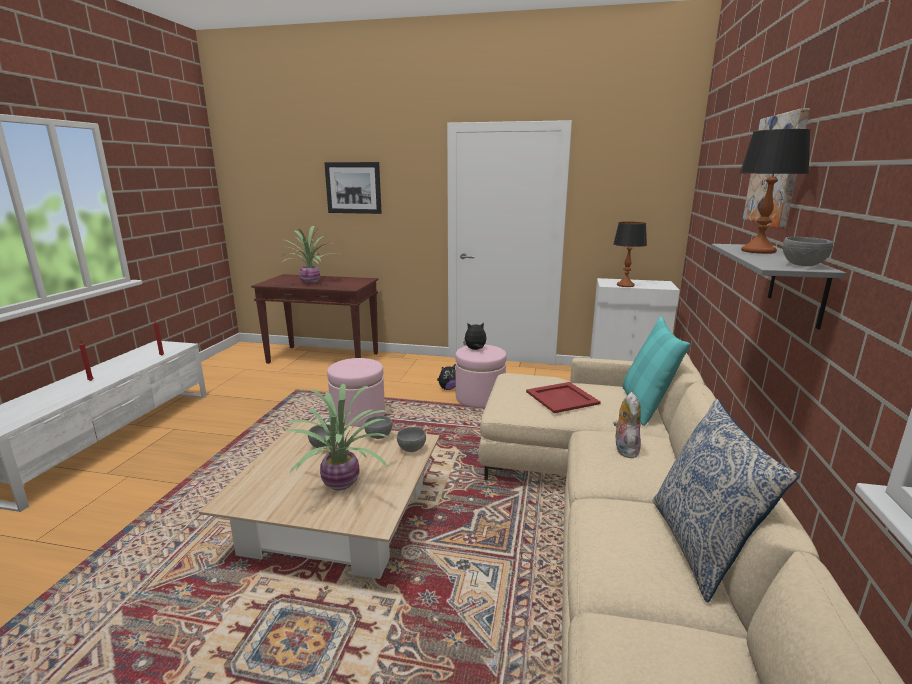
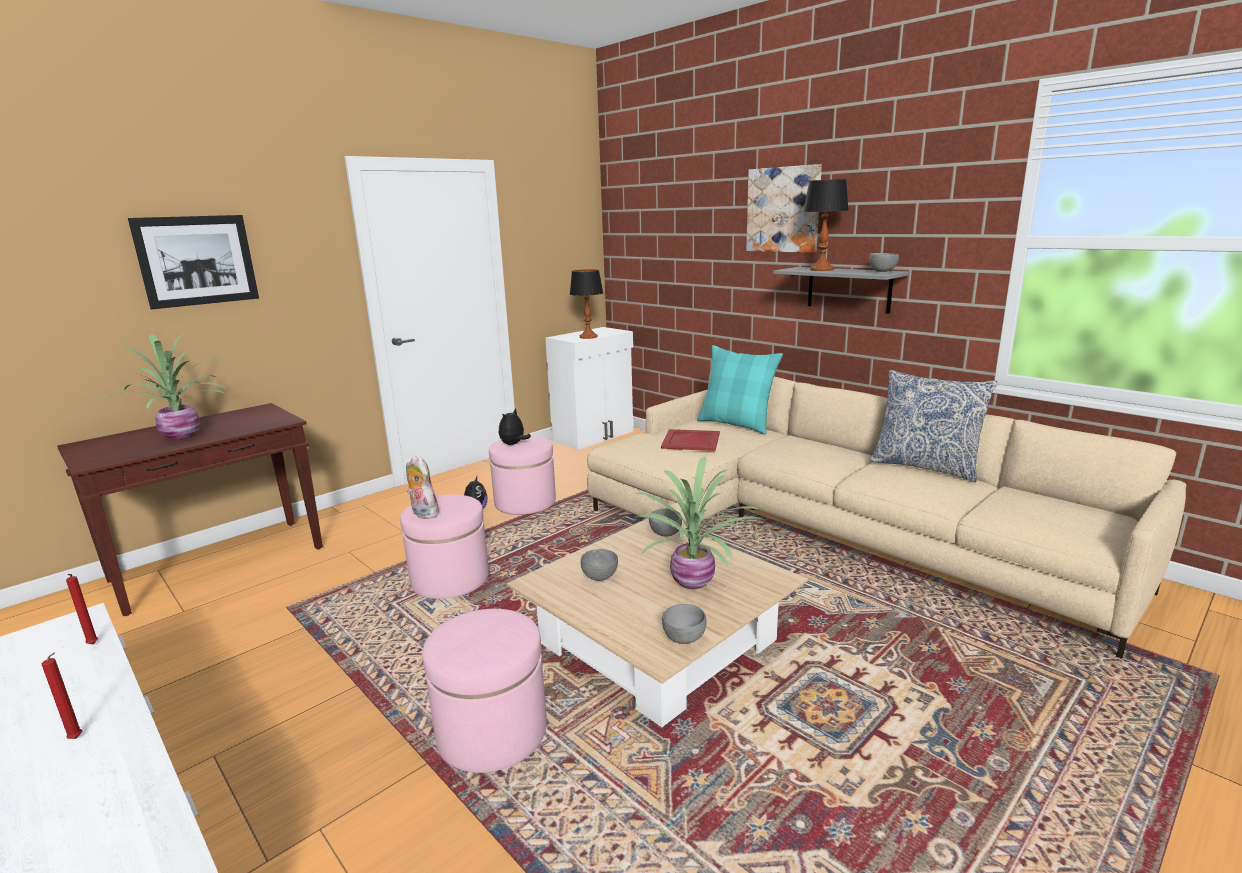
camera: 55 degrees left, 0 degrees up
grey bowl [364,416,392,439] -> grey bowl moved to [662,604,706,644]
plush toy [613,392,641,458] -> plush toy moved to [406,456,439,519]
none -> pink ottoman [423,609,547,773]

